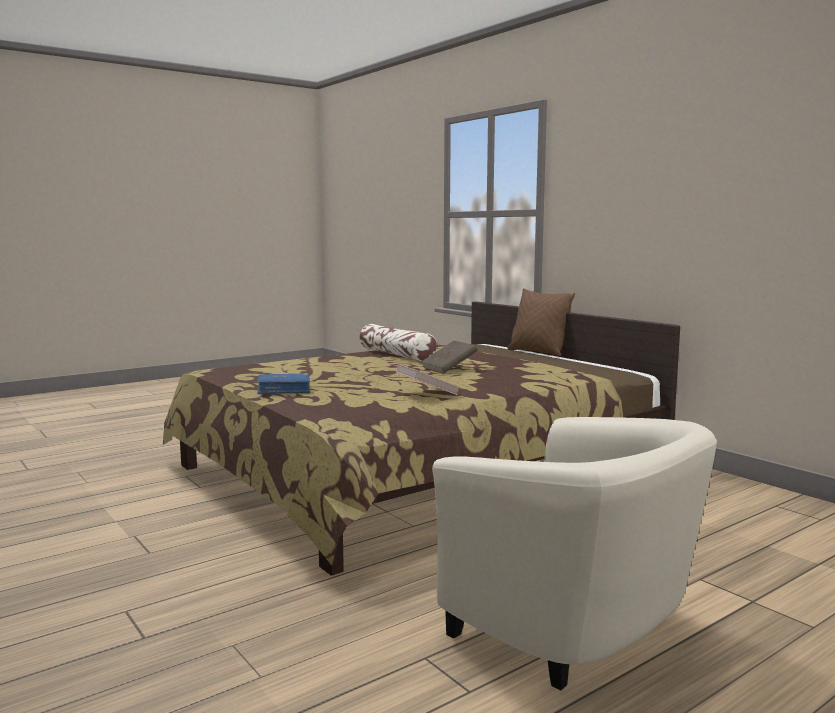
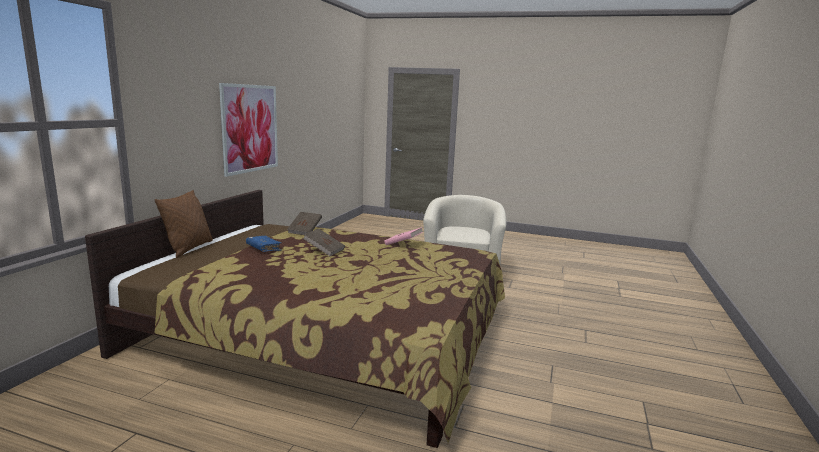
camera: 125 degrees left, 5 degrees up
blue book [257,373,310,394] -> blue book moved to [246,236,281,252]
pillow [360,324,437,361] -> none
none -> picture [219,83,278,177]
none -> brown book [287,212,322,235]

